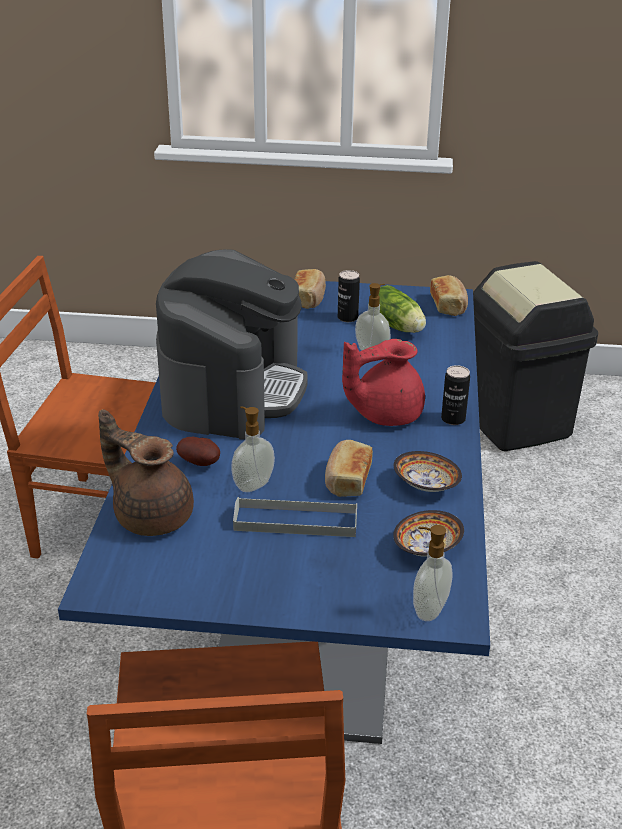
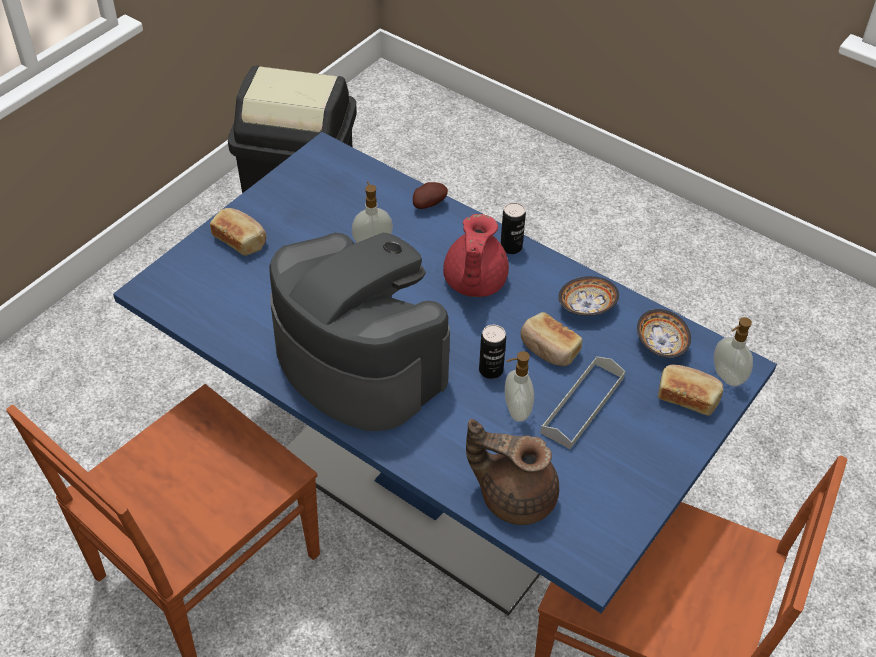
camera: 60 degrees left, 15 degrees up
brown teapot [98,409,194,536] -> brown teapot turned 45 degrees clockwise [466,419,559,525]
potato [176,437,220,466] -> potato moved to [413,182,448,209]
can [338,270,360,322] -> can moved to [479,325,506,379]
lettuce [378,285,426,333] -> none
bread [430,275,468,316] -> bread moved to [658,365,723,416]

